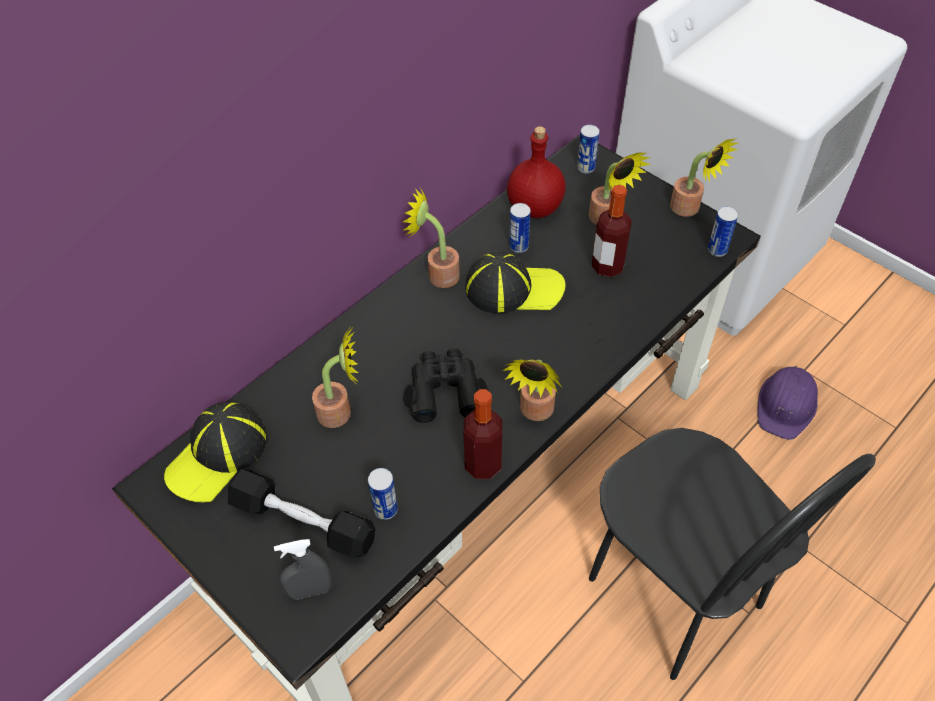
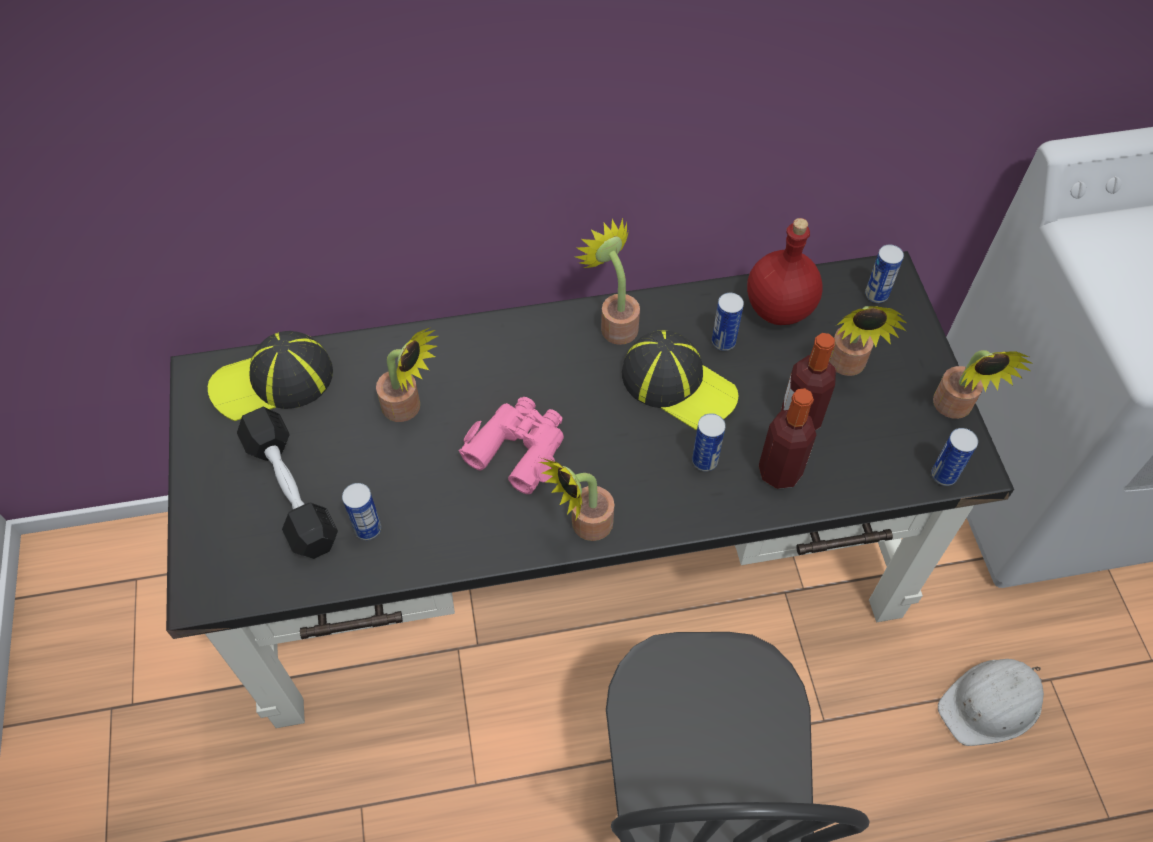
camera: 35 degrees right, 5 degrees up
grey spray bottle [274,539,332,600] -> none
black binoculars [403,348,488,423] -> pink binoculars [459,397,564,494]
bottle [464,389,502,479] -> bottle moved to [759,388,816,489]
purple hard hat [757,365,818,440] -> white hard hat [938,659,1044,746]
none -> can [692,413,726,471]

